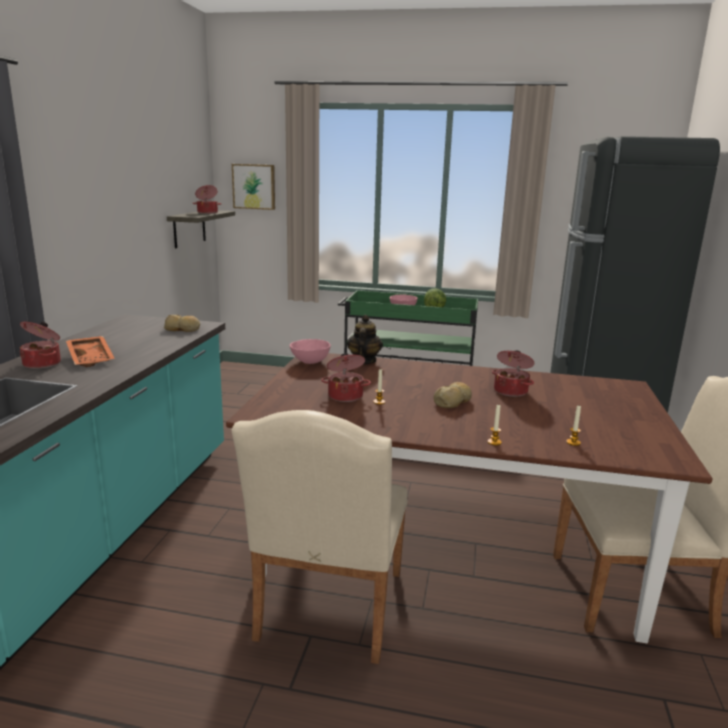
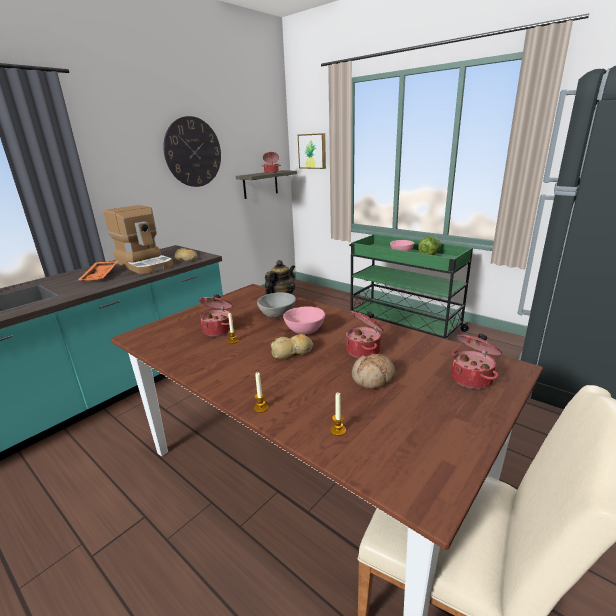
camera: 30 degrees right, 5 degrees up
cooking pot [19,322,61,369] -> cooking pot moved to [451,334,502,389]
beige chair [231,410,408,664] -> none
pink bowl [290,339,331,364] -> pink bowl moved to [283,306,325,334]
none -> coffee machine [104,205,173,274]
none -> wall clock [163,116,221,187]
none -> grey bowl [257,292,296,318]
none -> bread [352,354,395,389]

